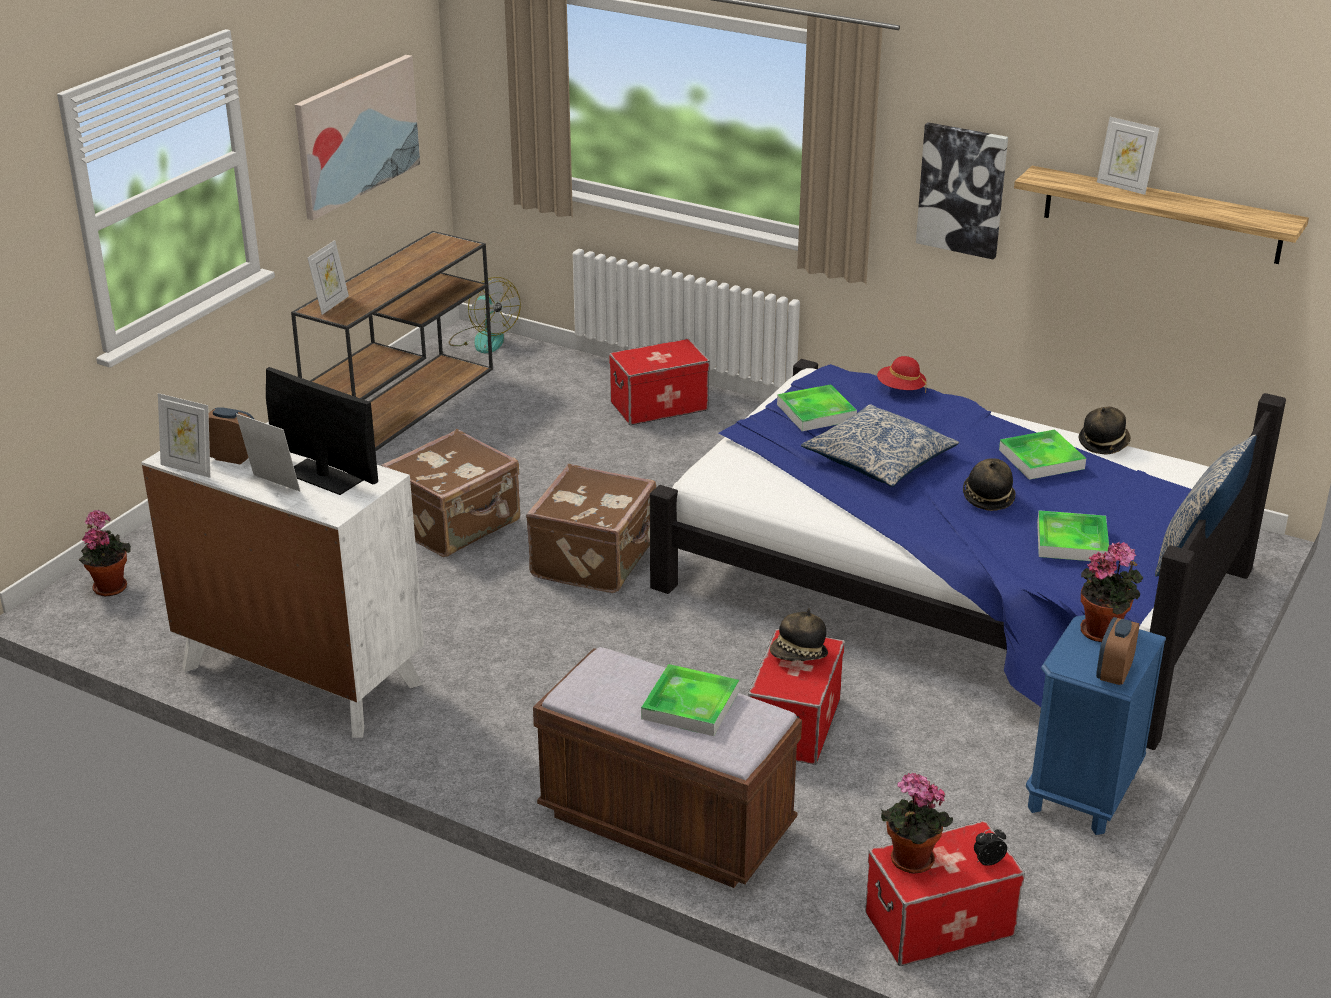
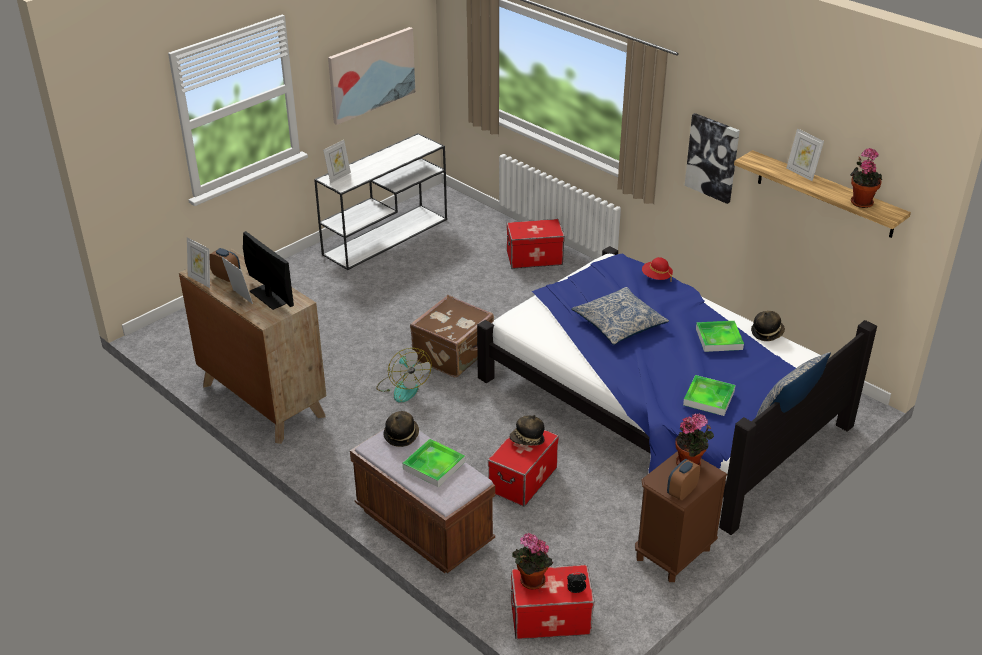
camera: 15 degrees right, 5 degrees up
potted plant [79,510,131,597] -> potted plant moved to [850,148,882,208]
white dresser [141,451,424,738] -> brown dresser [179,248,326,444]
brown console table [291,231,493,451] -> white console table [314,133,447,270]
brown suitcase [380,429,520,557] -> none
fan [449,277,521,353] -> fan moved to [376,348,432,403]
tray [777,384,857,431] -> none
hat [963,459,1016,511] -> hat moved to [384,411,419,447]
blue nightstand [1026,615,1166,835] -> brown nightstand [635,451,728,582]

